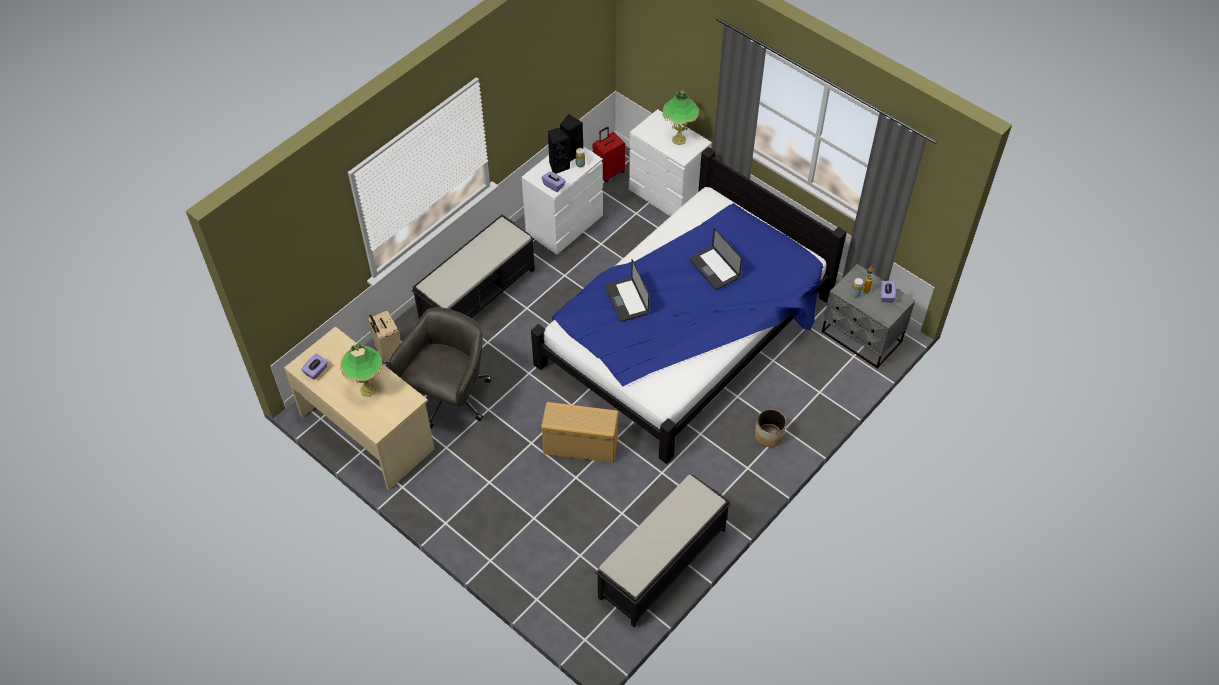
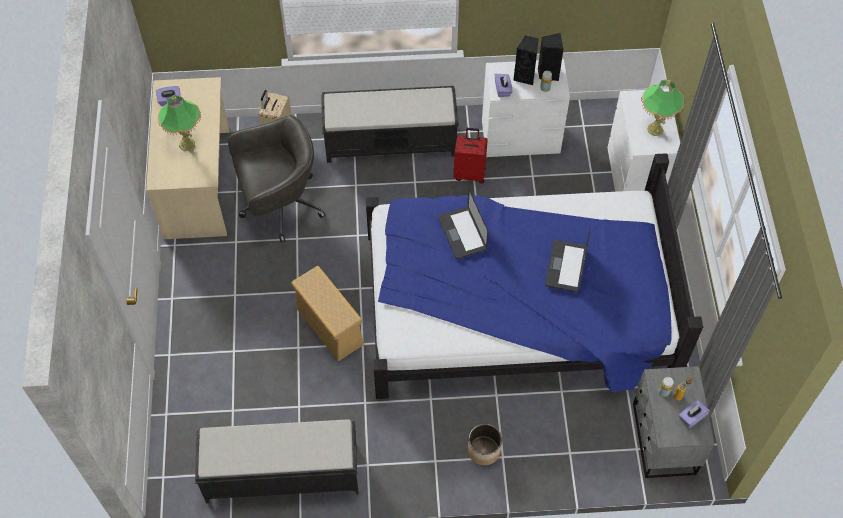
camera: 45 degrees right, 5 degrees up
red suitcase [593,127,625,182] -> red suitcase moved to [454,128,488,184]
laptop [604,259,649,322] -> laptop turned 45 degrees counterclockwise [438,189,488,259]

